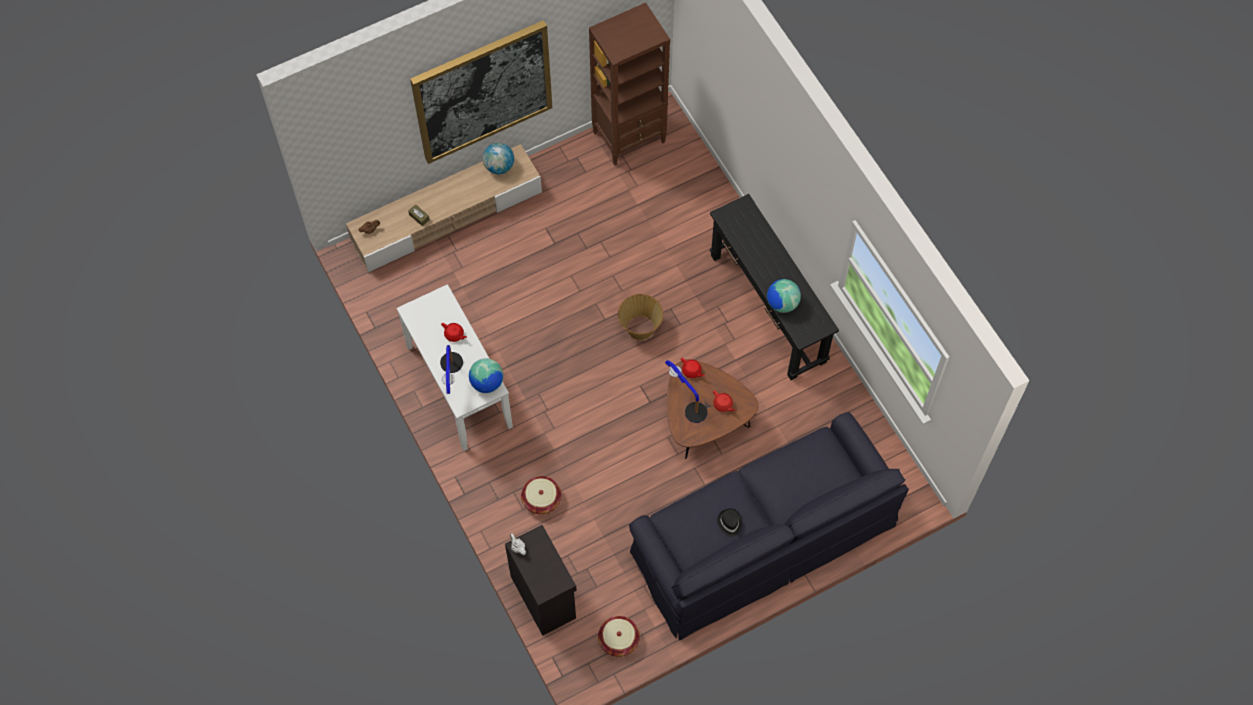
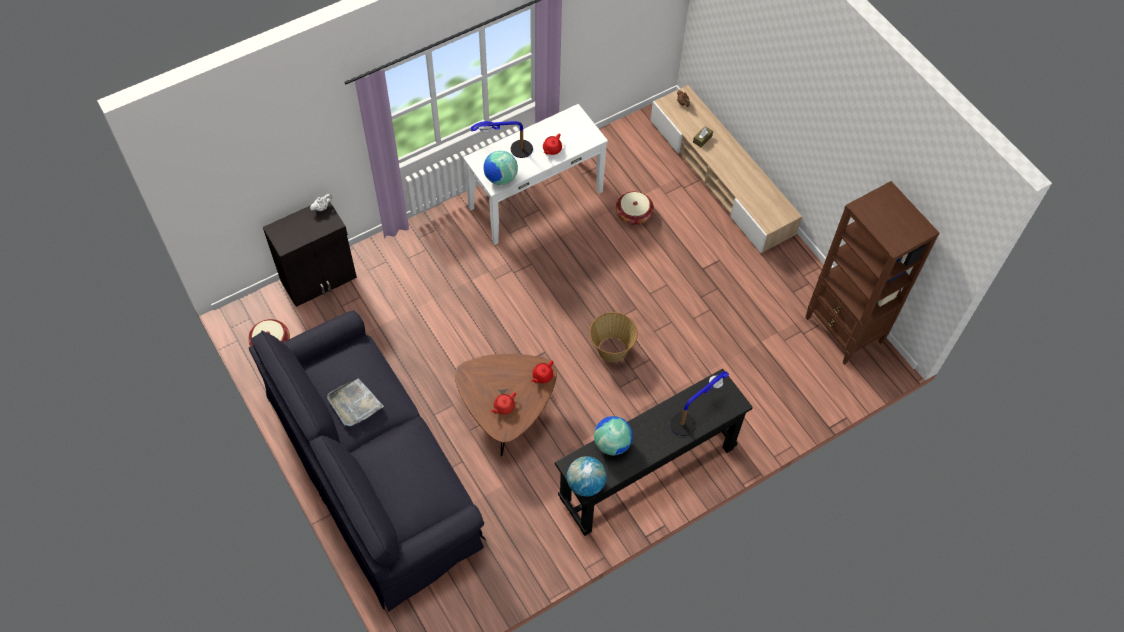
camera: 85 degrees right, 5 degrees down
picture [410,20,552,164] -> none
globe [483,143,514,174] -> globe moved to [567,456,606,497]
basket [521,476,561,515] -> basket moved to [616,191,654,225]
table lamp [665,360,708,423] -> table lamp moved to [669,372,729,436]
black hat [717,508,742,537] -> grey tray [327,379,384,426]

